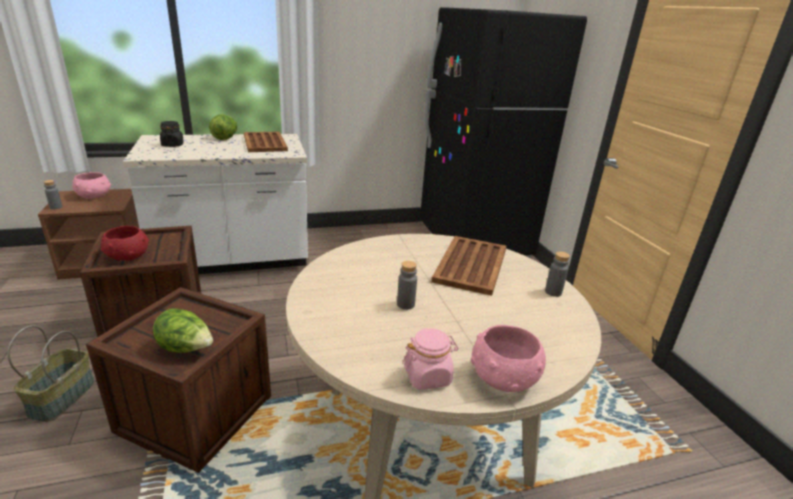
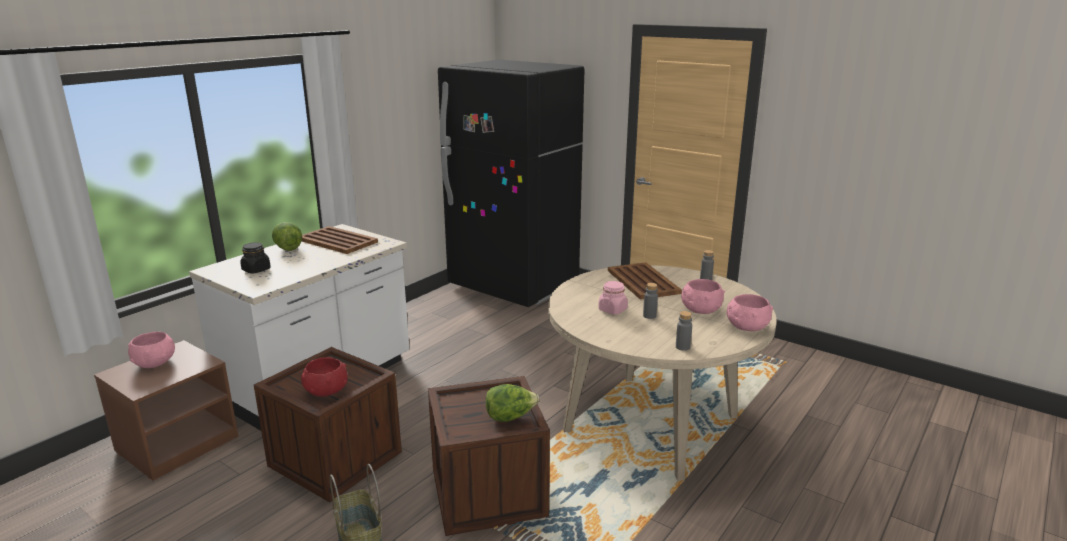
camera: 35 degrees left, 5 degrees down
grey bottle [44,180,62,209] -> grey bottle moved to [676,311,692,351]
pink jar [403,328,458,390] -> pink jar moved to [598,281,628,315]
none -> pink bowl [681,279,725,314]

